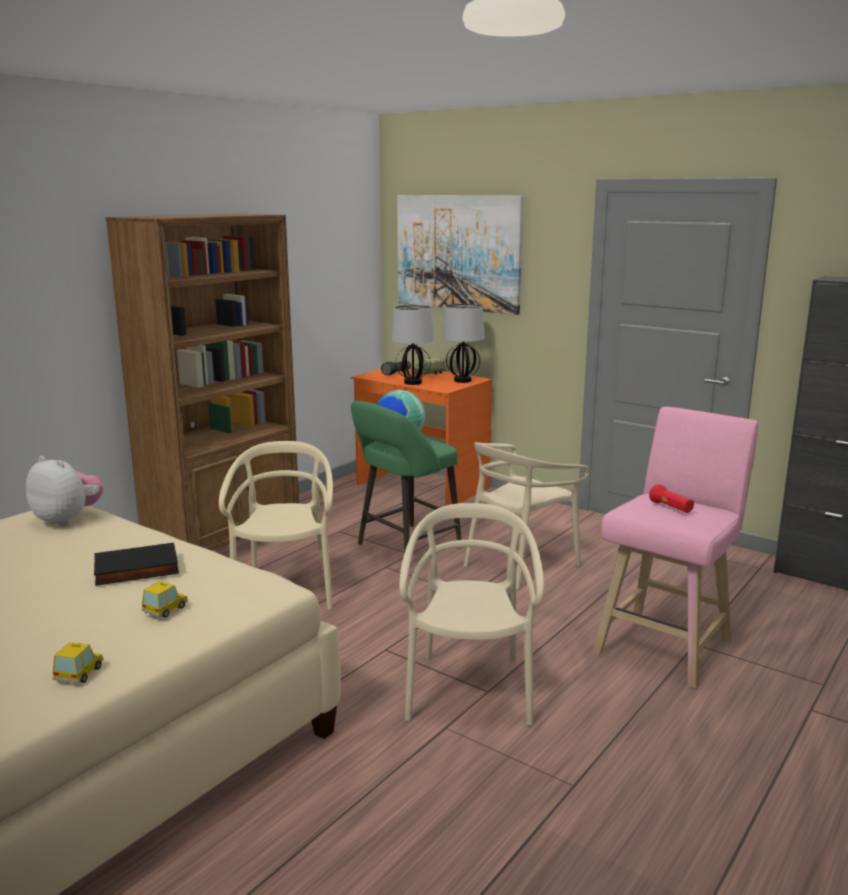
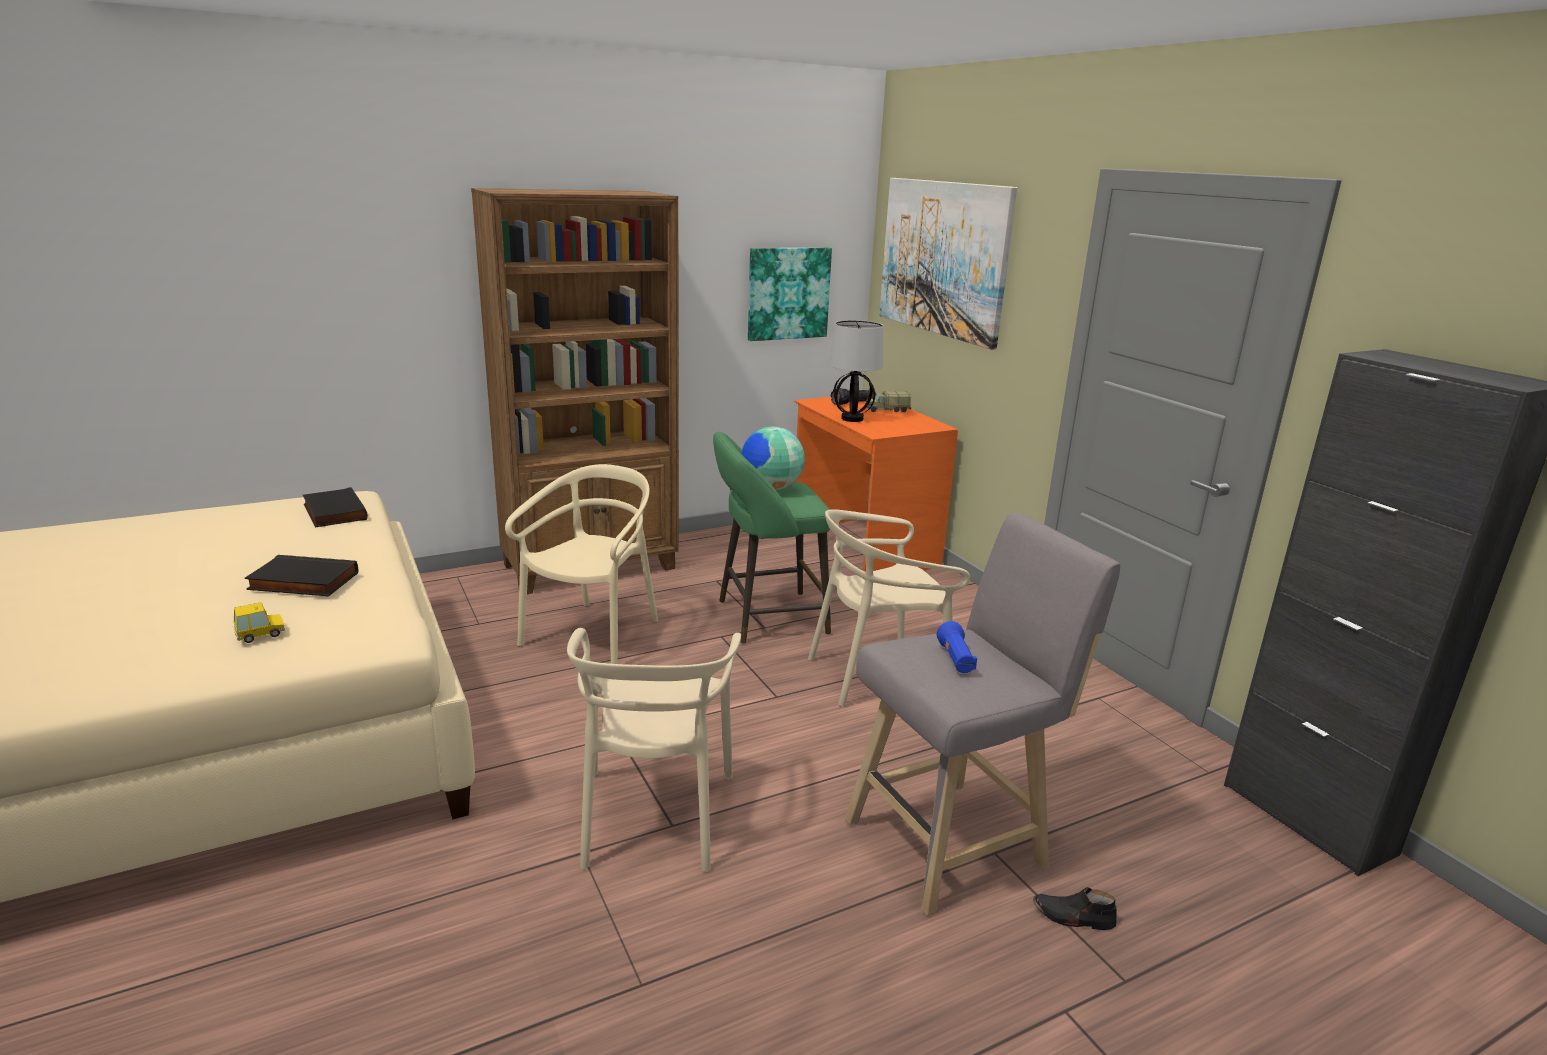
camera: 25 degrees right, 5 degrees up
plush toy [26,456,103,527] -> black book [303,487,368,528]
toy car [52,642,104,683] -> none
beige chair [399,503,544,726] -> beige chair turned 150 degrees clockwise [567,628,741,872]
table lamp [442,304,485,383] -> none
pink stool [593,407,758,688] -> grey stool [845,513,1120,915]
red flashlight [649,484,694,513] -> blue flashlight [937,621,977,673]
none -> picture [748,247,832,341]
none -> black shoe [1033,887,1117,930]

